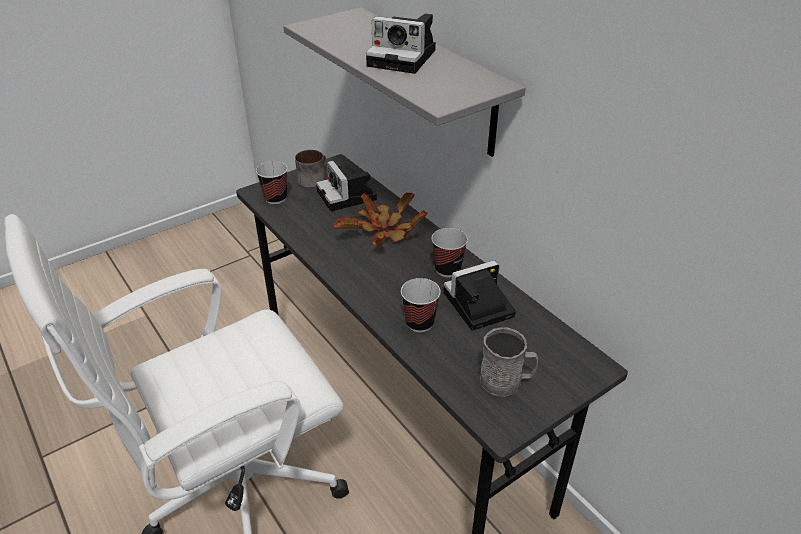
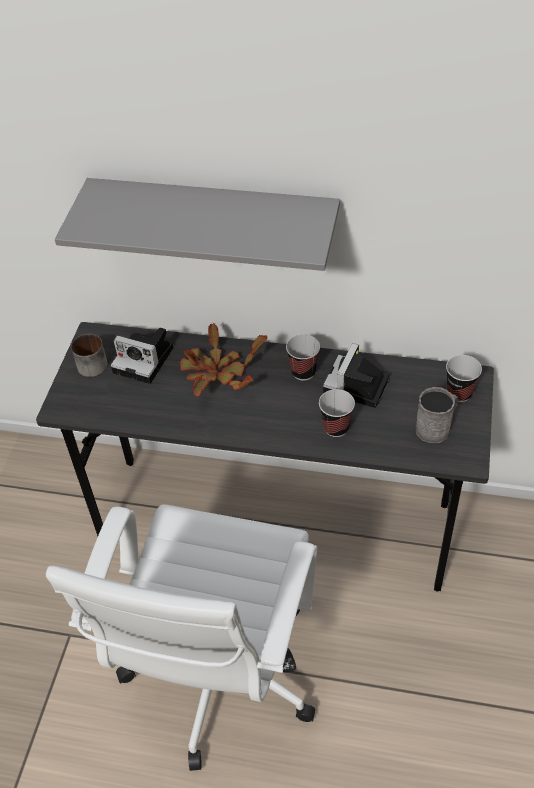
camera: 40 degrees left, 10 degrees up
cup [256,161,288,204] -> cup moved to [446,355,482,402]
camera [366,13,436,74] -> none

